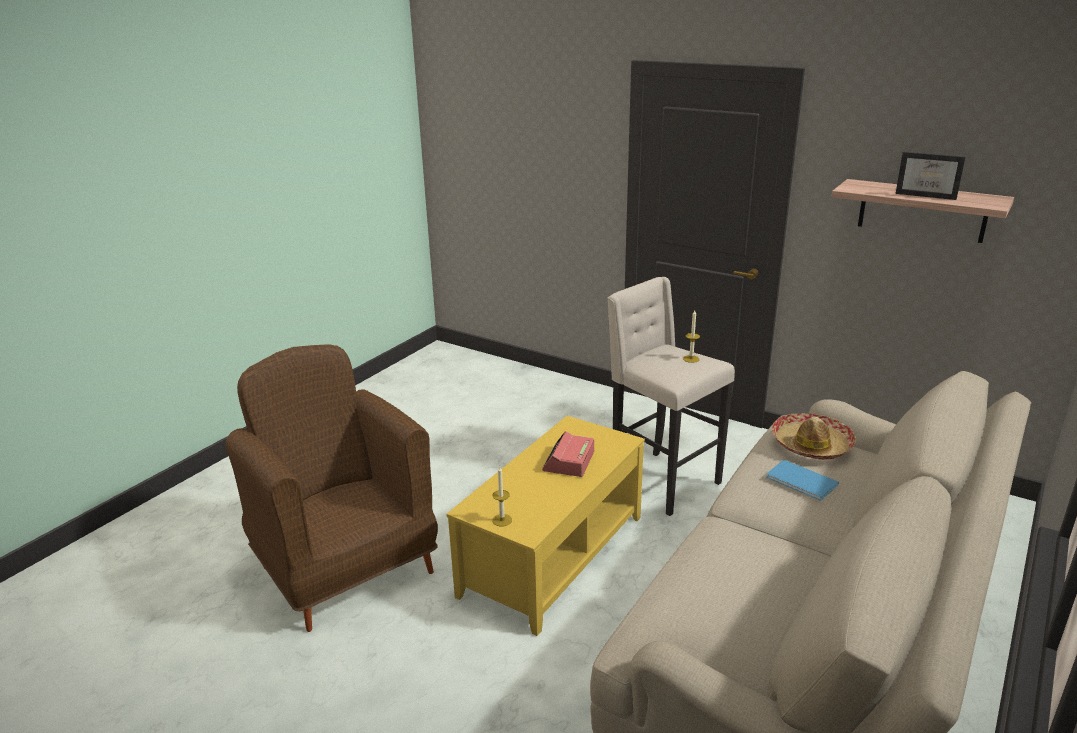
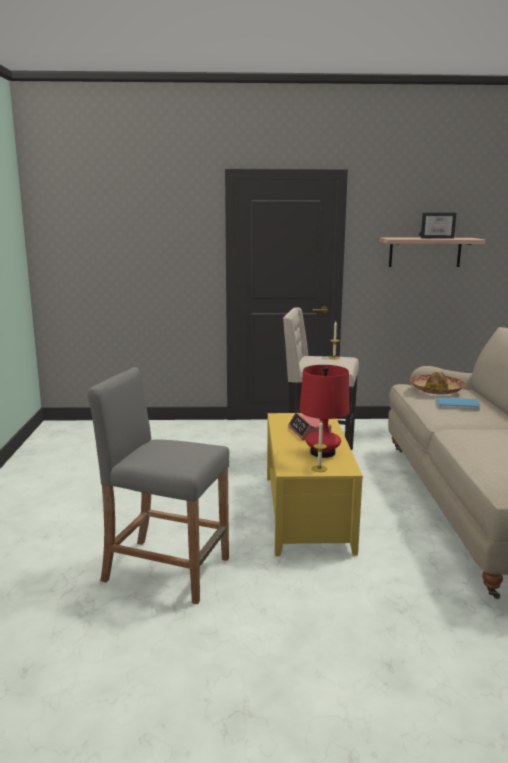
camera: 35 degrees left, 10 degrees down
brown armchair [226,344,438,632] -> grey stool [87,367,229,604]
none -> red table lamp [300,365,349,458]

